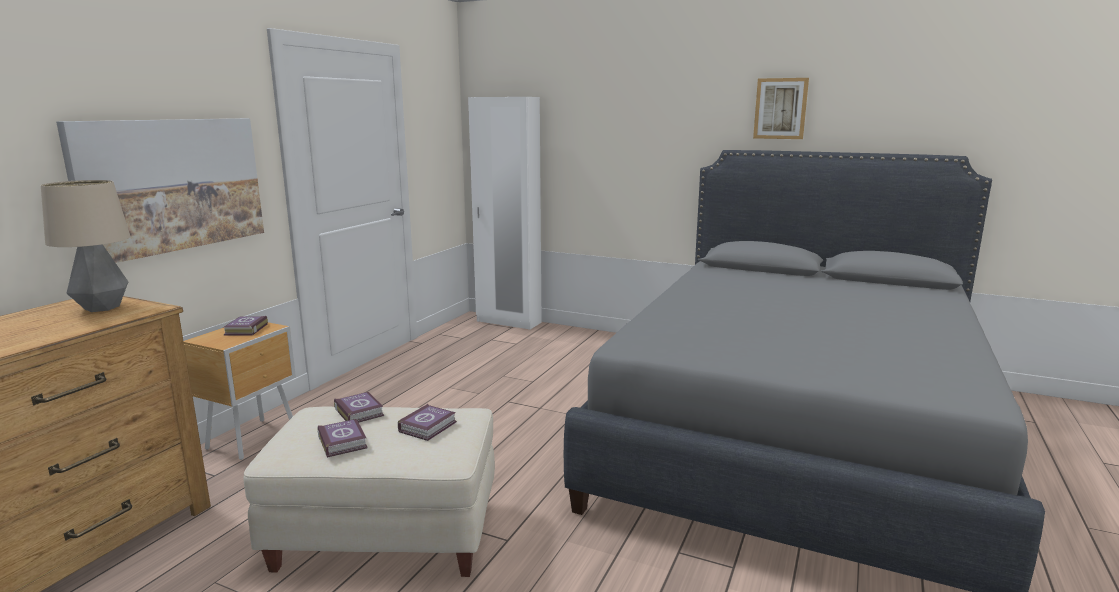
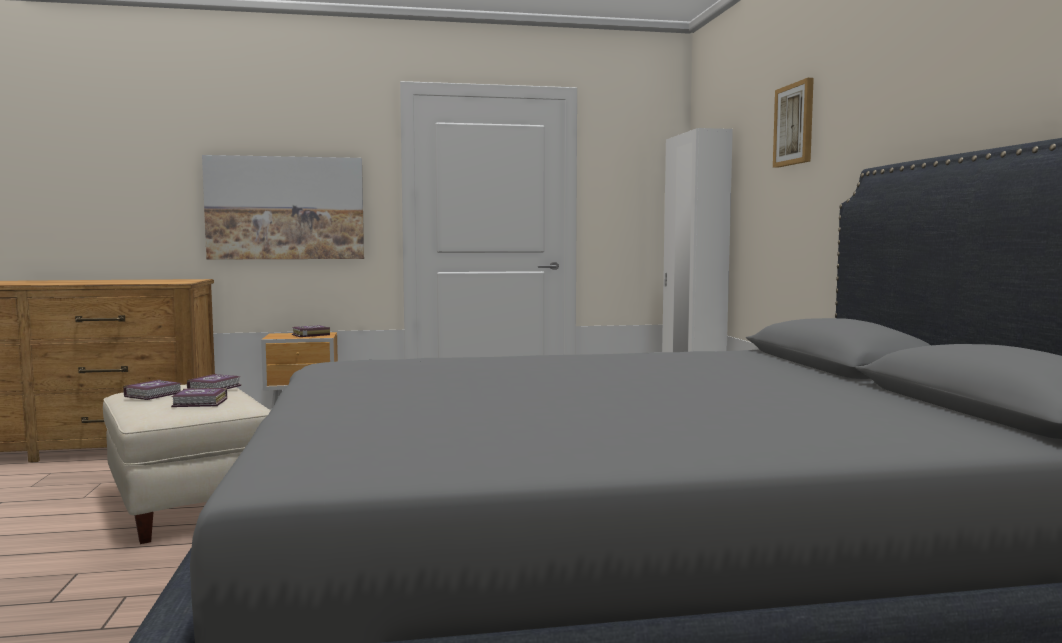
camera: 55 degrees right, 10 degrees down
table lamp [41,180,131,312] -> none
picture [753,78,809,139] -> picture moved to [773,78,814,168]

